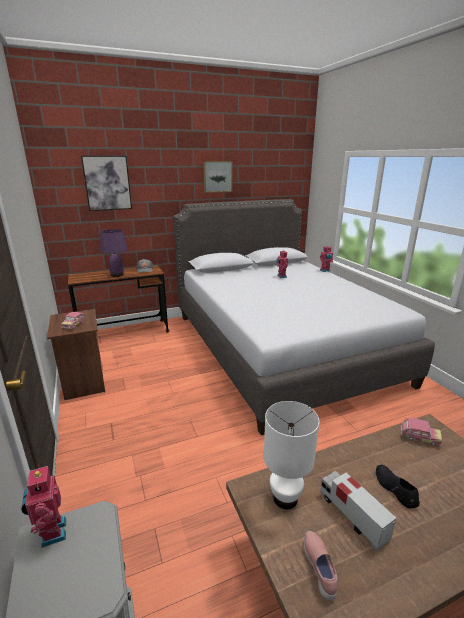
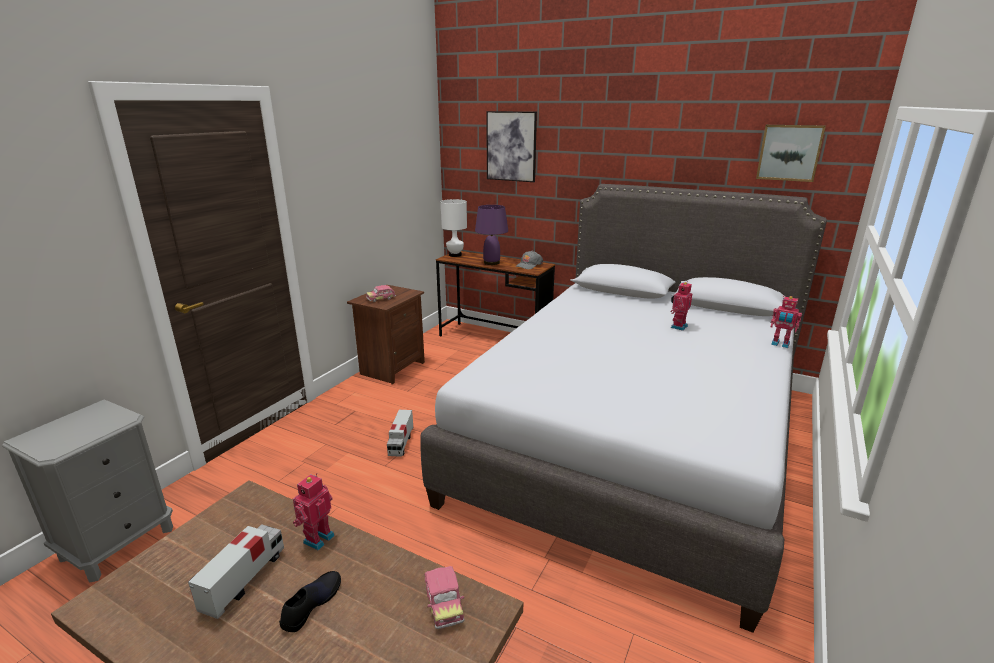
camera: 50 degrees right, 0 degrees up
toy robot [21,465,66,548] -> toy robot moved to [293,473,335,550]
picture [203,161,232,193] -> picture moved to [756,125,826,182]
white table lamp [264,401,319,510] -> white table lamp moved to [441,199,467,257]
pink shoe [304,531,338,600] -> none
none -> toy truck [387,410,413,457]

